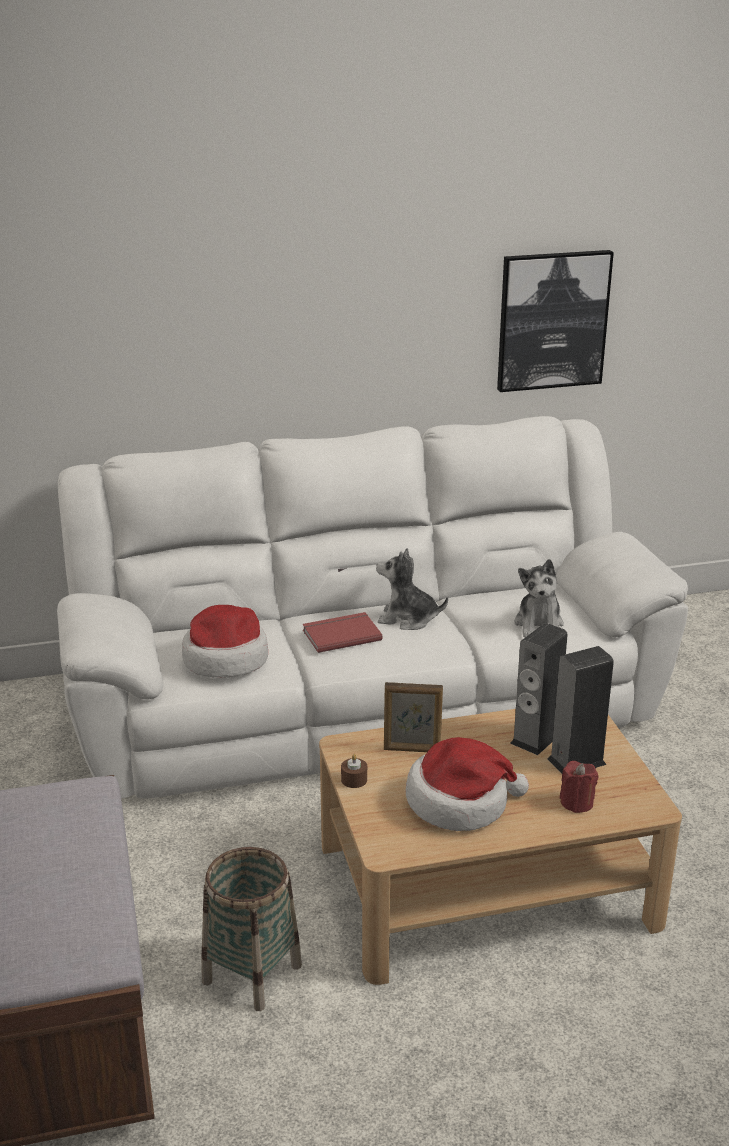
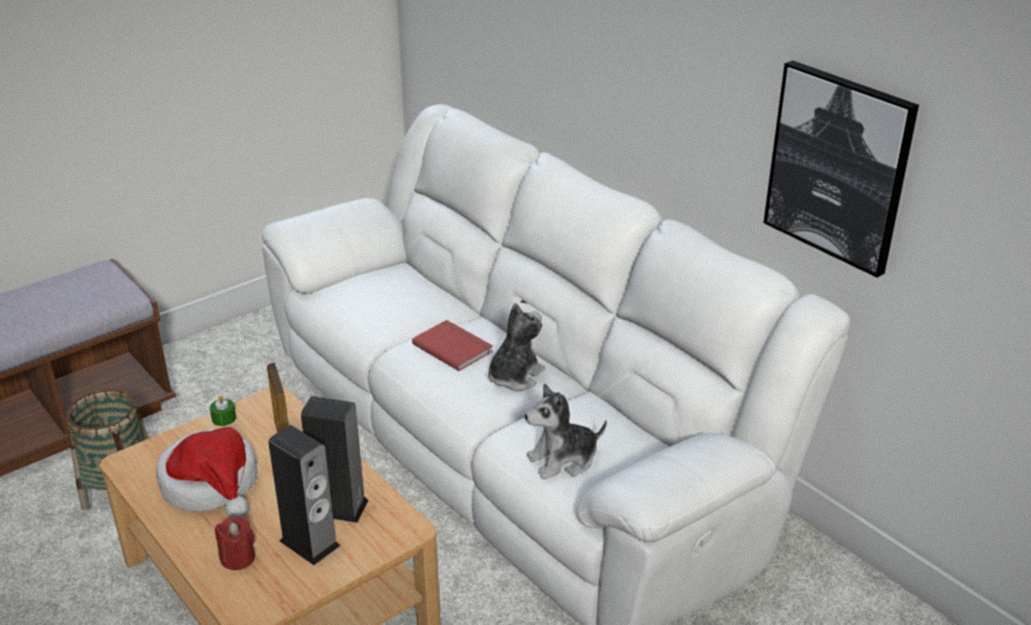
camera: 65 degrees right, 5 degrees up
hat [182,605,268,678] -> none
brown candle [341,754,367,788] -> green candle [210,395,236,426]
plush toy [376,548,448,630] -> plush toy turned 45 degrees clockwise [488,303,545,391]

